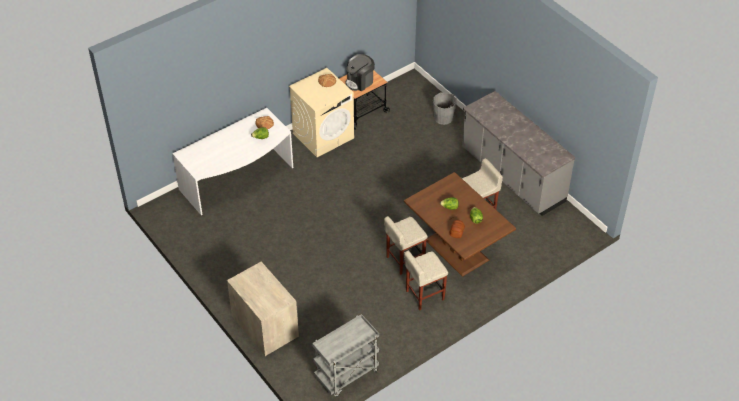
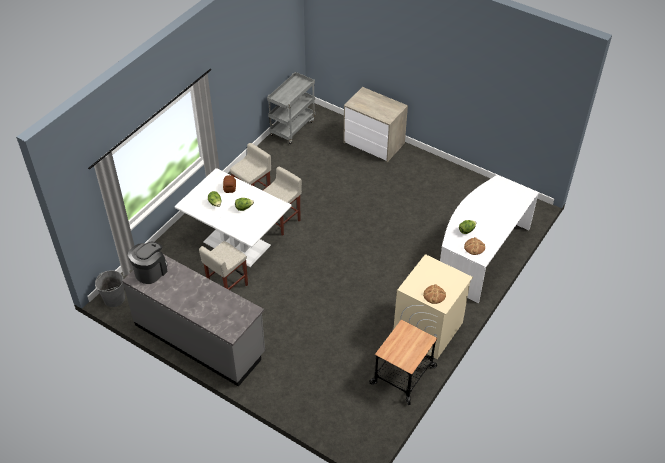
camera: 160 degrees right, 0 degrees up
coffee machine [346,54,375,91] -> coffee machine moved to [128,242,168,284]
brown dining table [404,172,516,277] -> white dining table [175,168,292,267]
grey bucket [433,92,457,125] -> grey bucket moved to [95,270,125,307]

